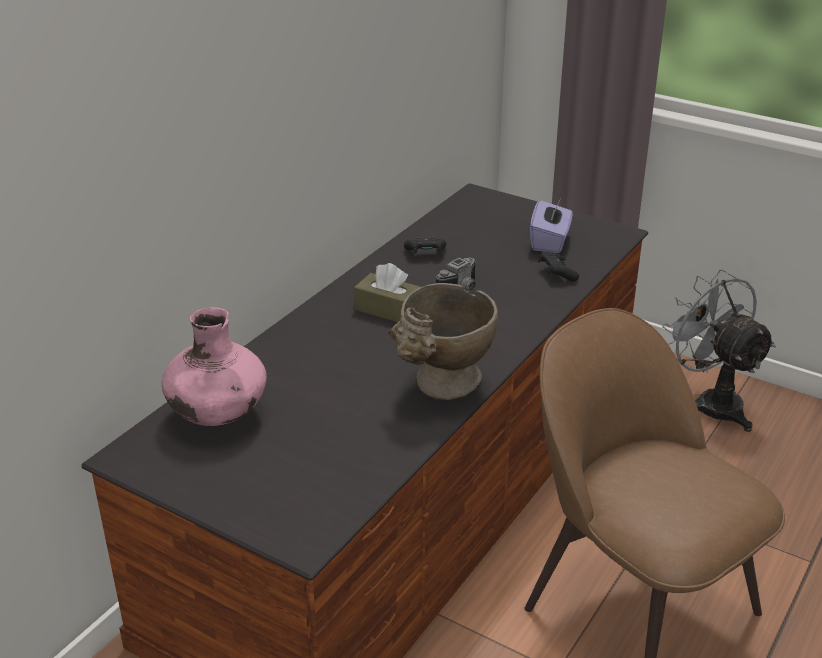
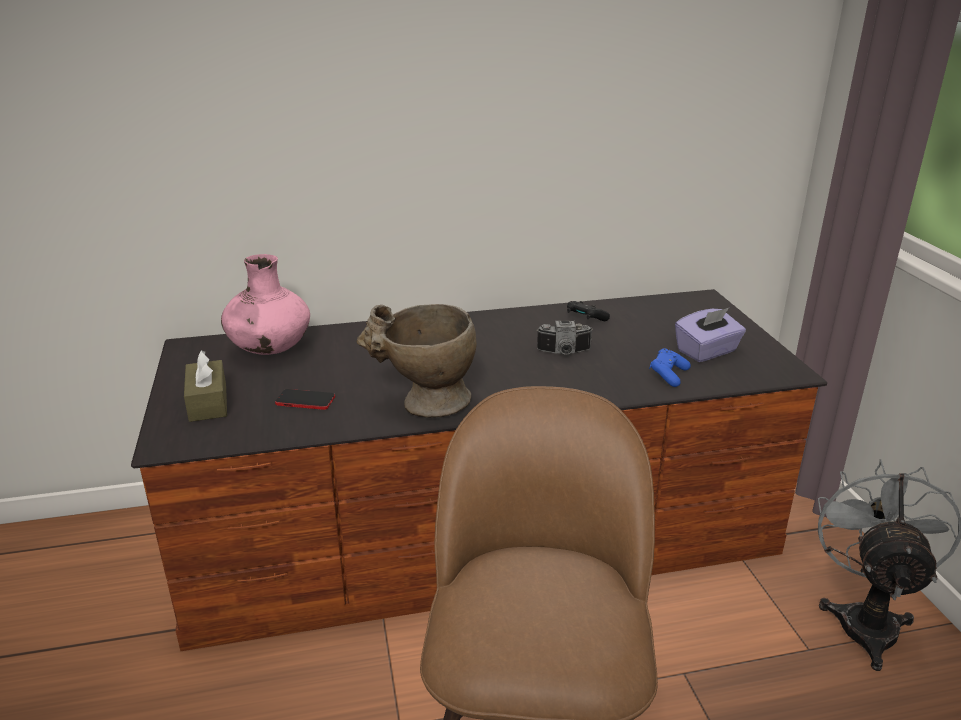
camera: 45 degrees right, 5 degrees down
brown tissue box [354,263,420,322] -> brown tissue box moved to [184,350,227,422]
black game controller [538,251,579,282] -> blue game controller [649,348,691,387]
none -> phone [275,389,335,410]

